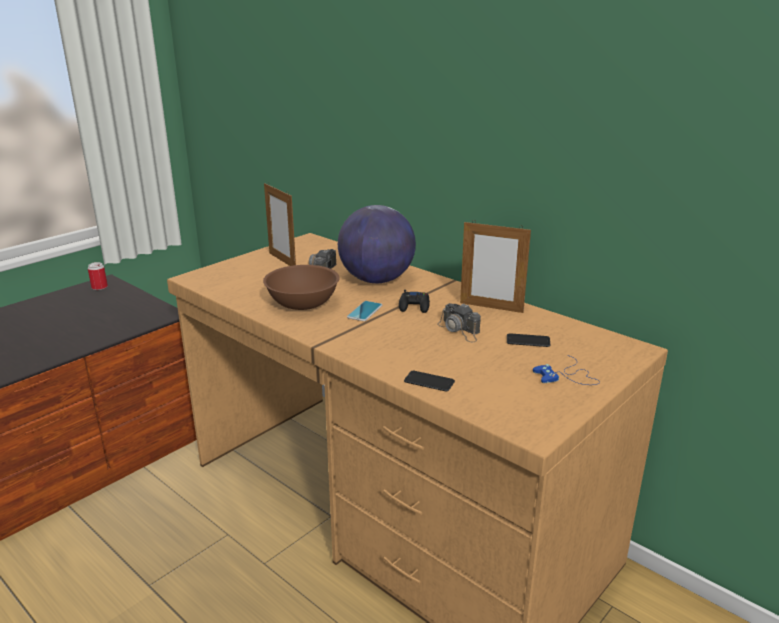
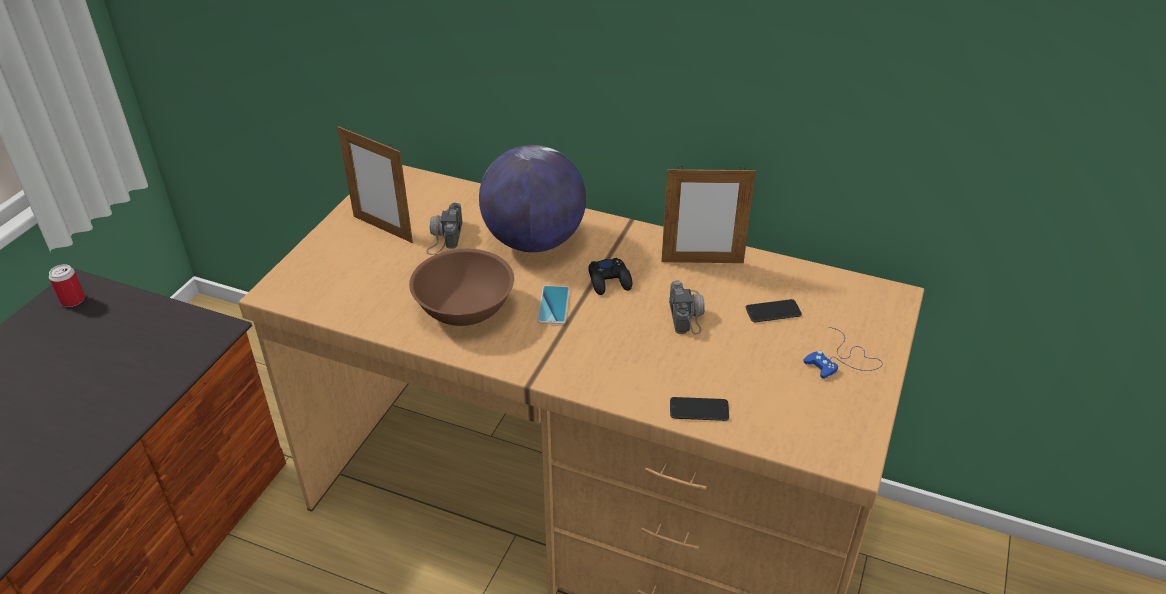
camera: 20 degrees left, 15 degrees up
camera [437,303,481,342] -> camera turned 120 degrees counterclockwise [669,280,705,334]

